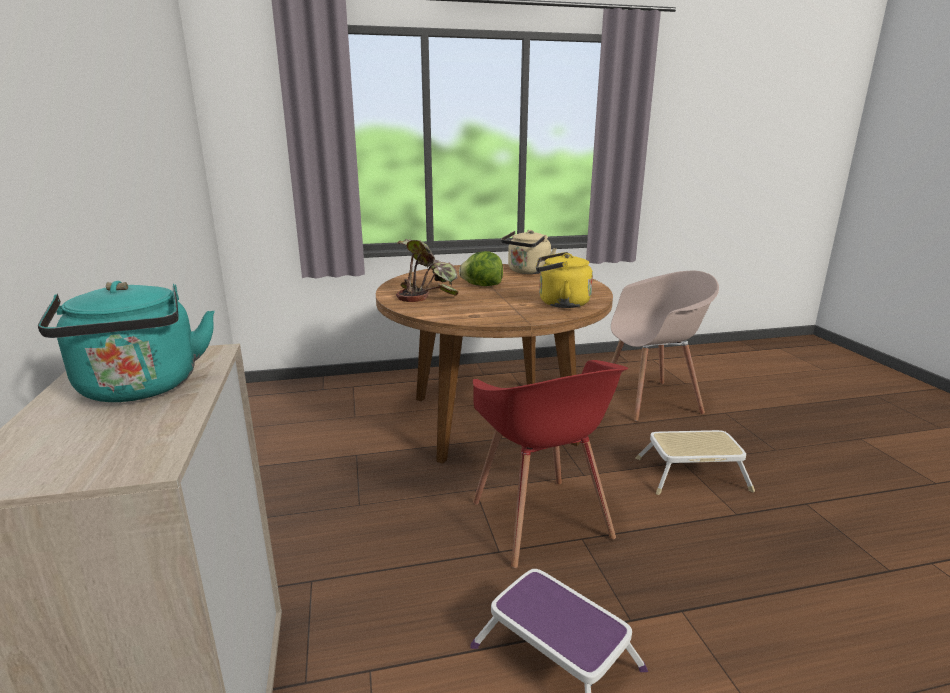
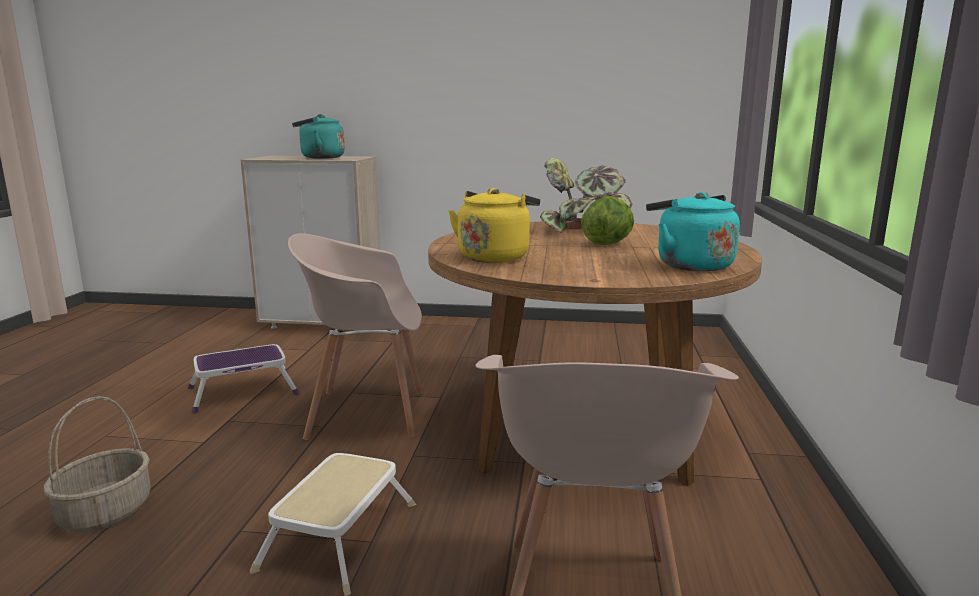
camera: 110 degrees right, 5 degrees down
red chair [473,360,628,568] -> beige chair [288,233,422,440]
beige kettle [501,230,557,274] -> turquoise kettle [646,192,740,271]
none -> basket [43,396,151,532]

